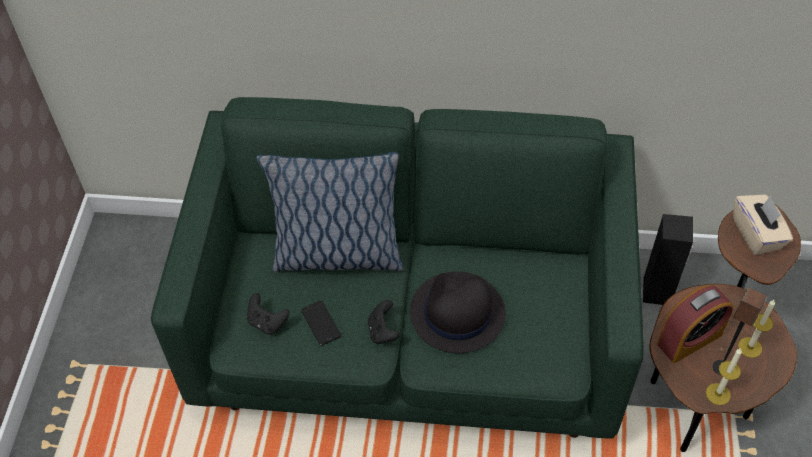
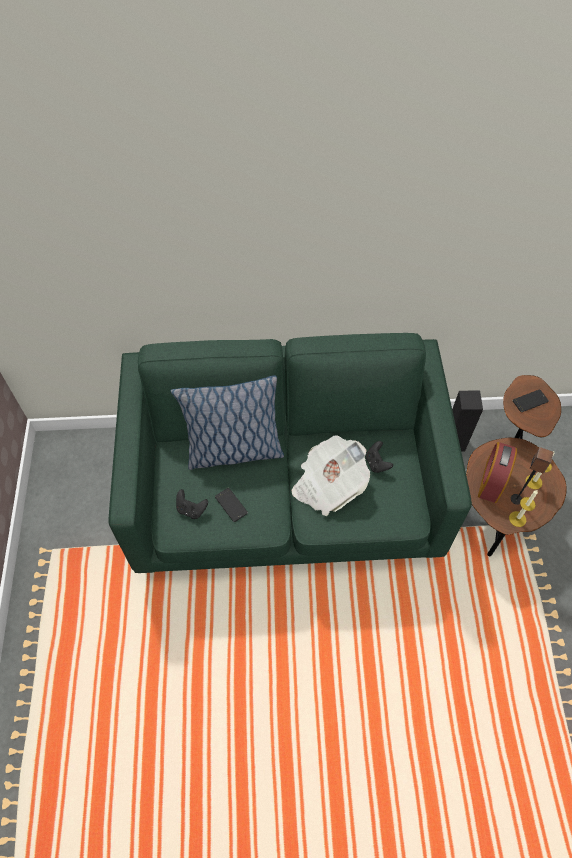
camera: 10 degrees left, 5 degrees up
black game controller [368,300,400,344] -> black game controller moved to [366,441,393,473]
black hat [410,271,506,353] -> newspaper [292,435,370,516]
alarm clock [657,285,733,363] -> alarm clock turned 150 degrees clockwise [478,442,517,503]
beige tissue box [733,195,793,255] -> phone [513,390,549,412]

